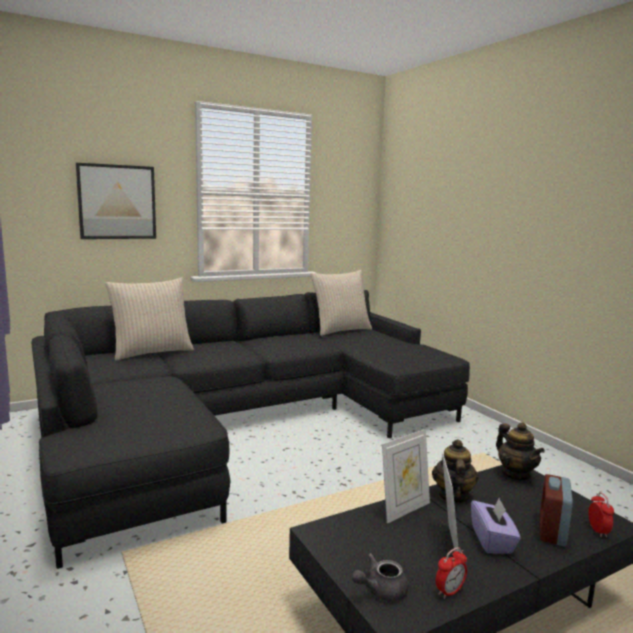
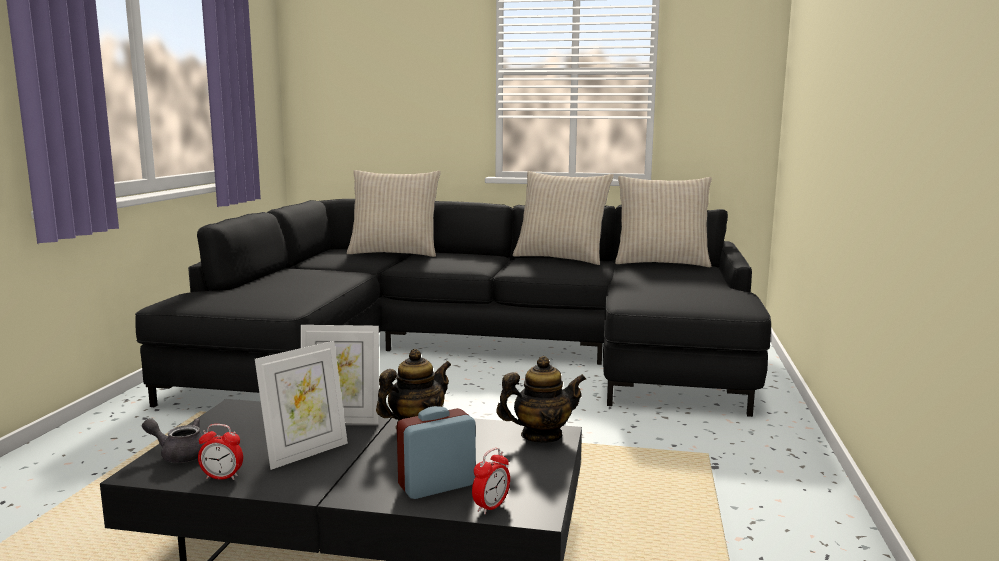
camera: 40 degrees right, 0 degrees up
picture [76,163,156,239] -> none
purple tissue box [471,498,521,554] -> none
teapot [496,422,545,481] -> teapot turned 120 degrees counterclockwise [496,356,586,443]
none -> beige pillow [513,171,614,265]

